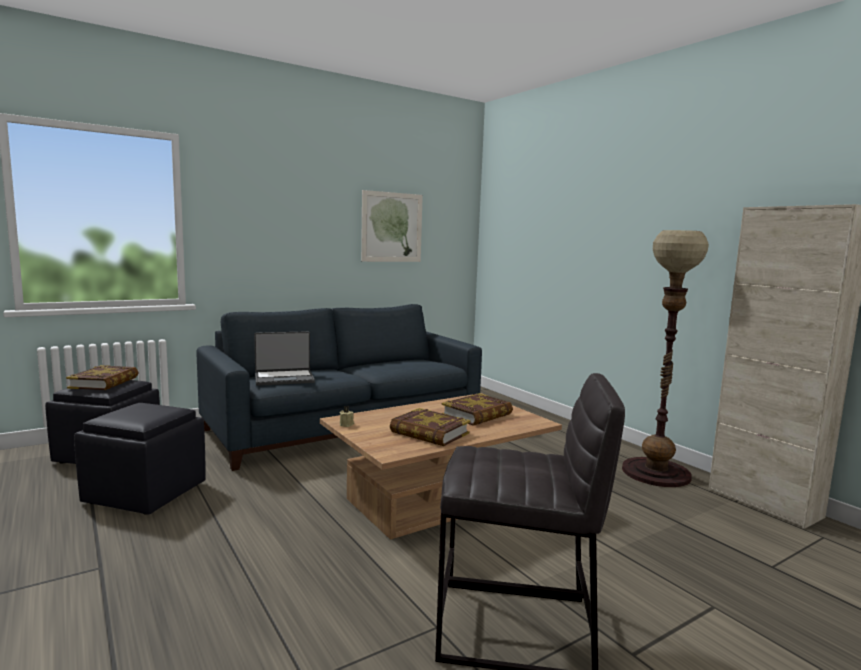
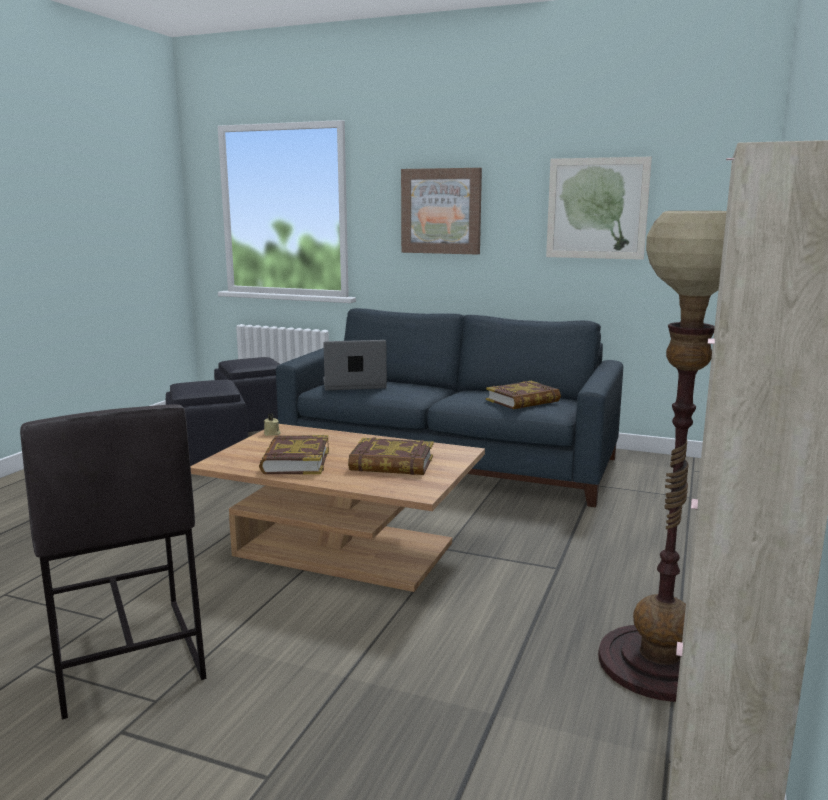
camera: 55 degrees right, 5 degrees up
book [66,365,139,390] -> book moved to [486,381,561,409]
laptop [254,331,315,386] -> laptop turned 135 degrees clockwise [323,340,387,390]
none -> picture [401,168,482,255]

